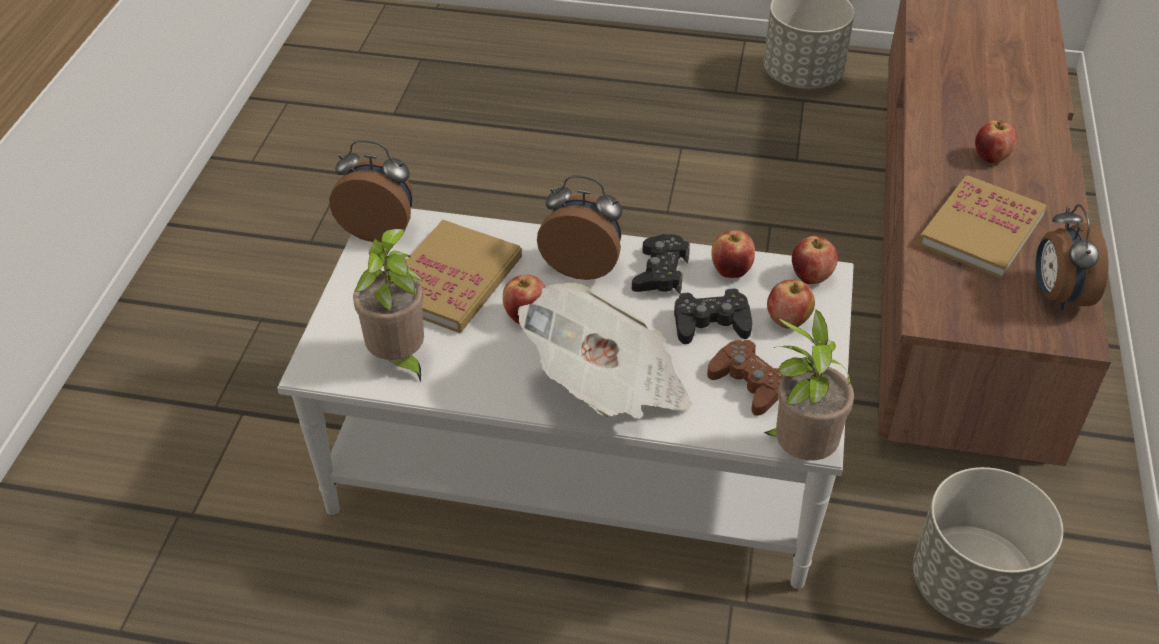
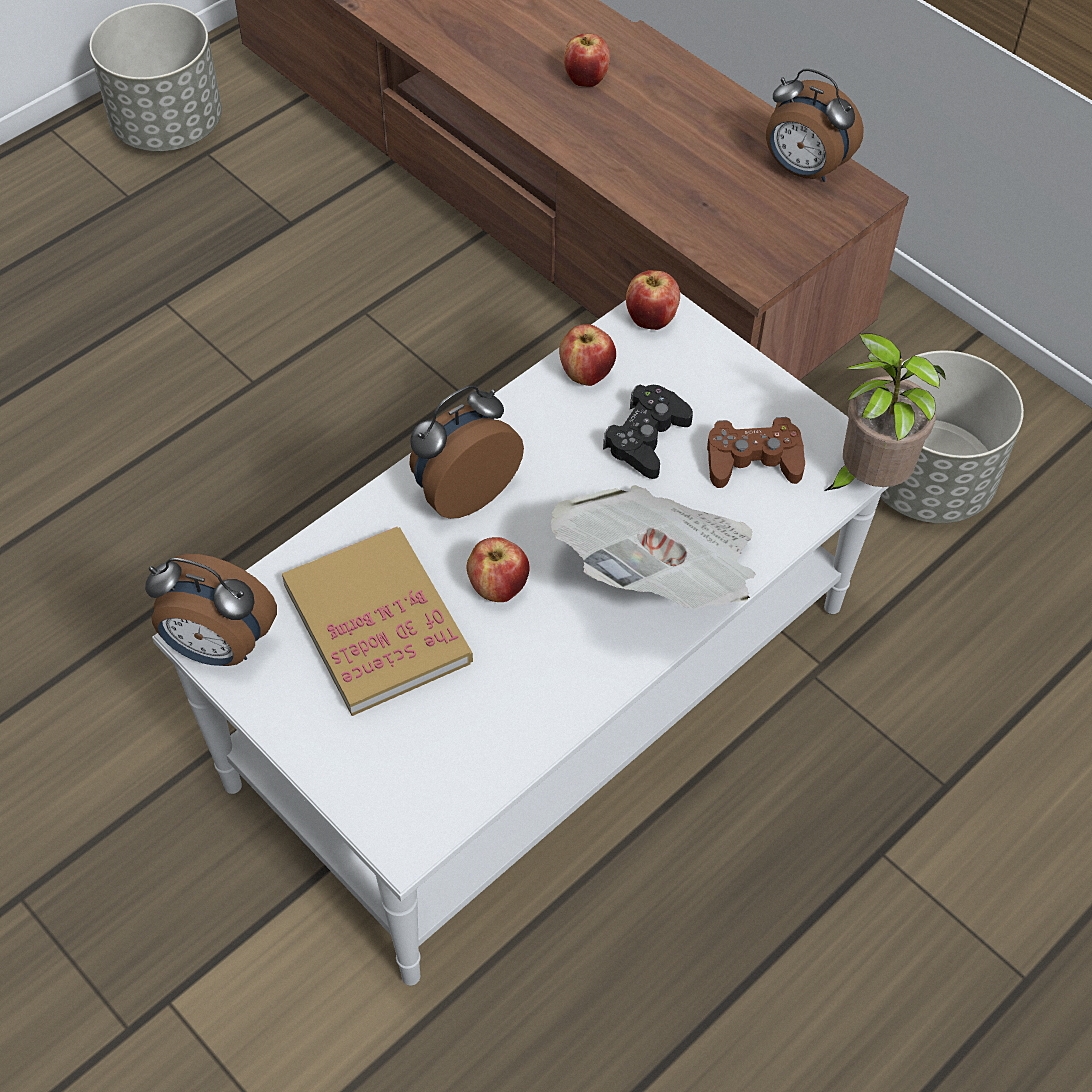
camera: 55 degrees left, 10 degrees up
alarm clock [329,140,412,243] -> alarm clock turned 120 degrees counterclockwise [145,554,277,666]
potted plant [353,229,424,382] -> none
black game controller [632,234,690,294] -> none
apple [767,280,815,329] -> none
book [918,175,1047,279] -> none

